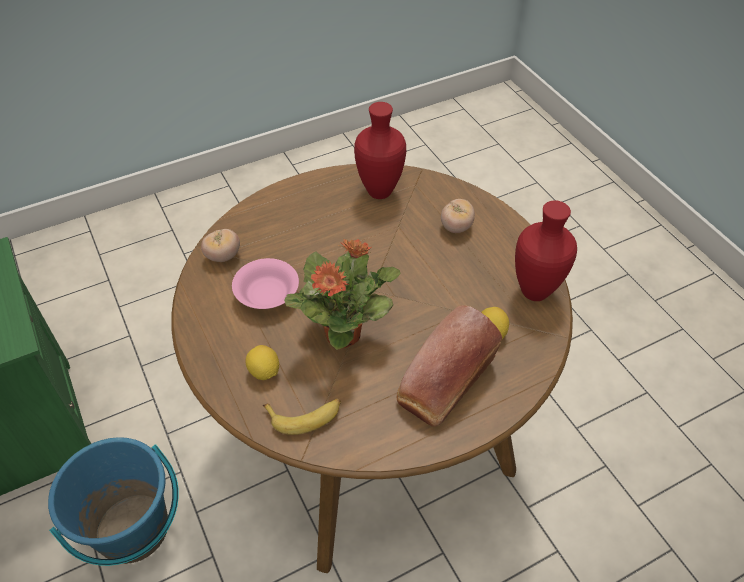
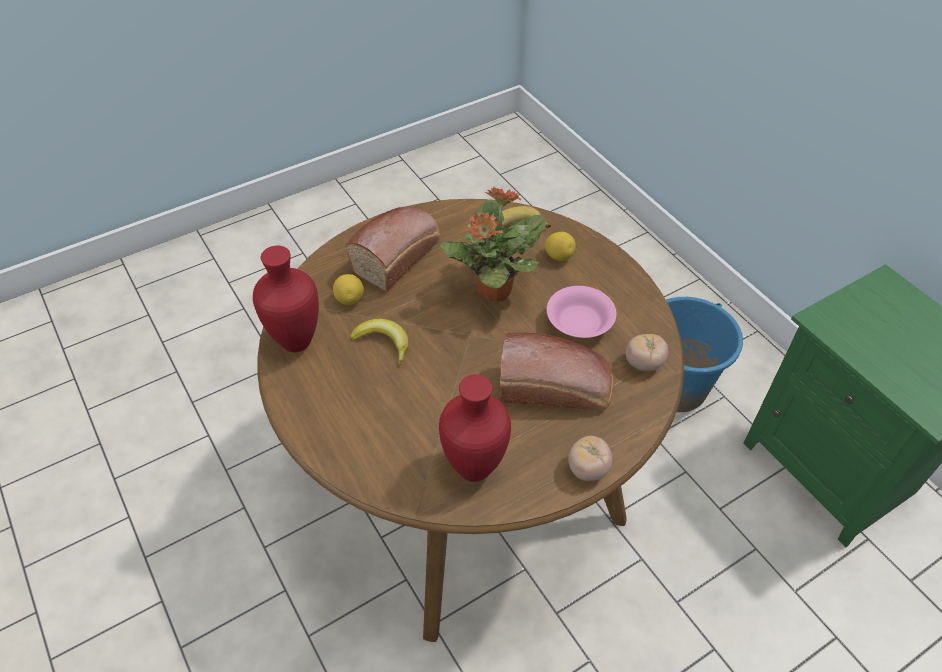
camera: 175 degrees right, 0 degrees up
tomato [441,199,475,233] -> tomato moved to [568,436,612,481]
none -> banana [350,319,409,365]
none -> bread [500,332,613,411]

